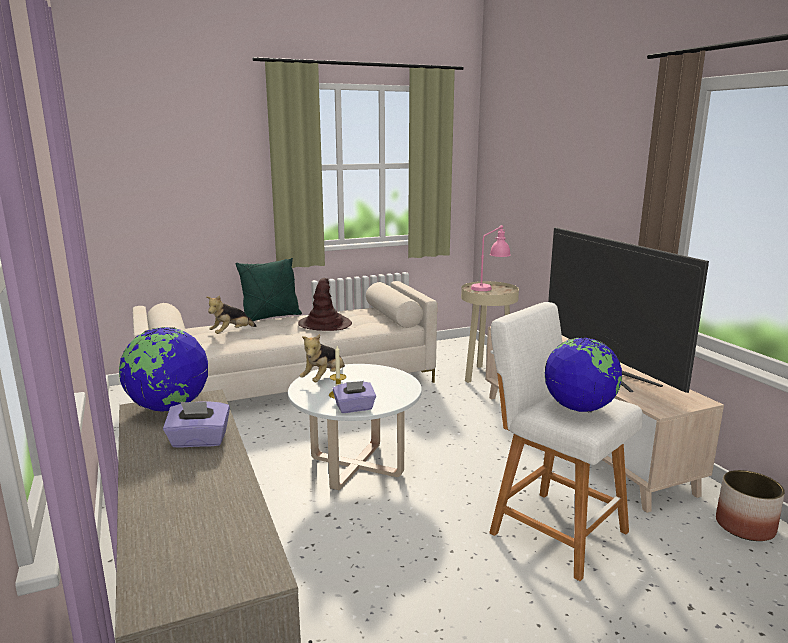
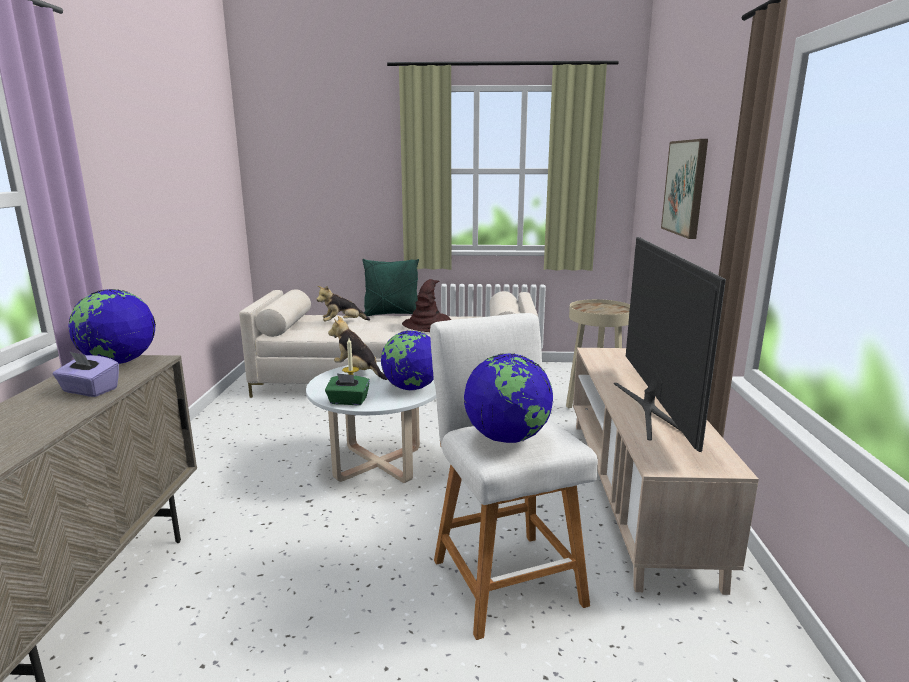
camera: 25 degrees right, 0 degrees up
plush toy [299,334,345,382] -> plush toy turned 75 degrees clockwise [328,316,387,380]
purple tissue box [333,381,376,413] -> green tissue box [325,373,370,405]
pink table lamp [471,225,511,291] -> none
planter [716,470,785,541] -> none
none -> globe [381,330,434,390]
none -> picture [661,139,708,239]

